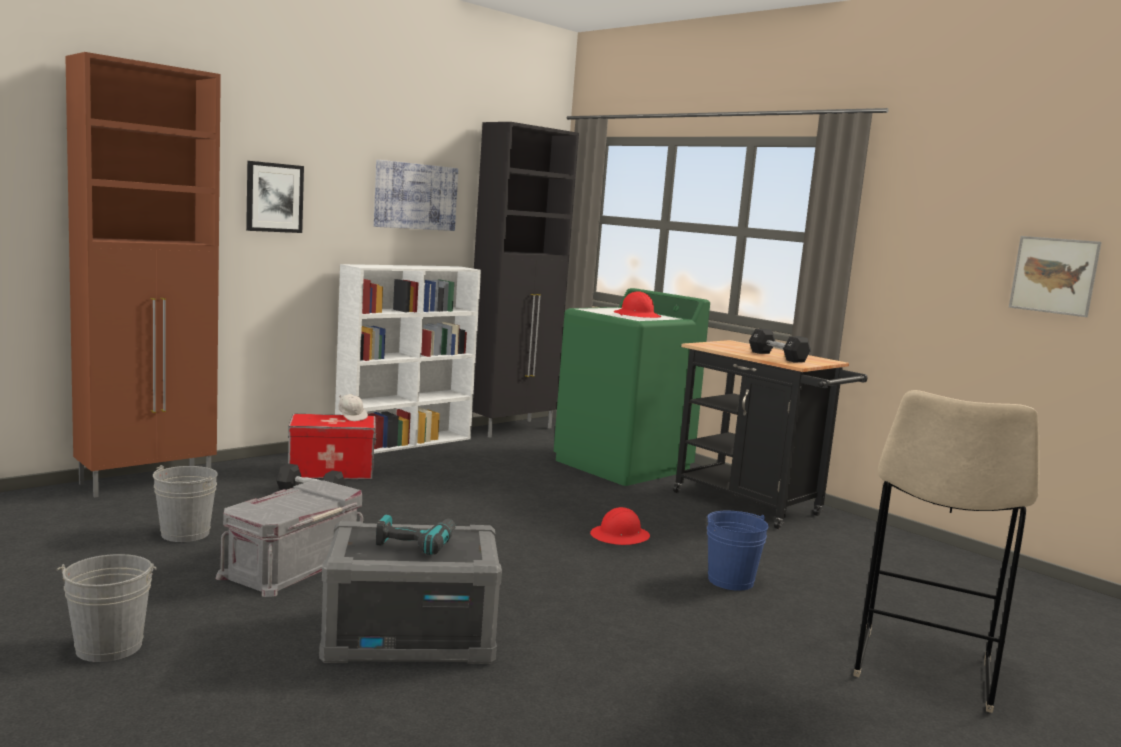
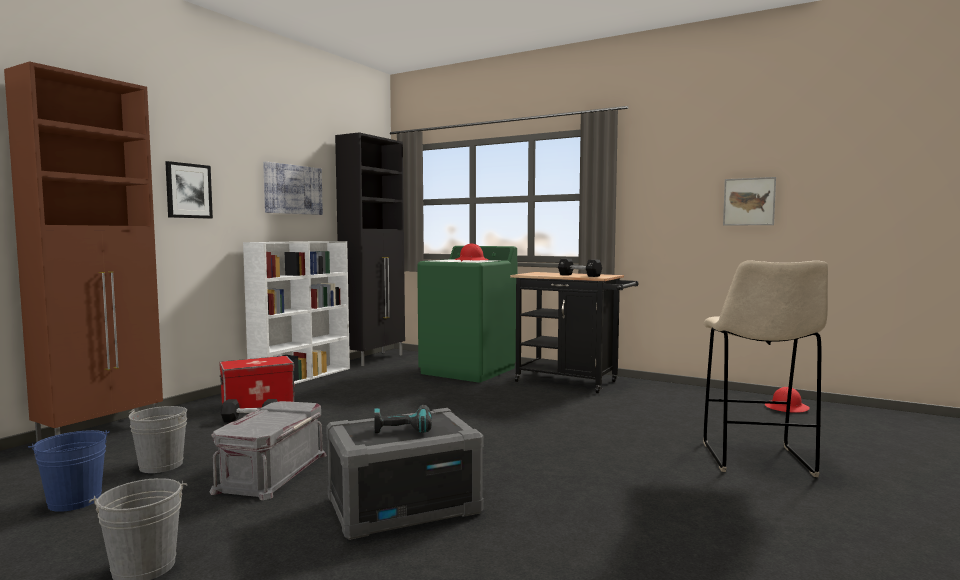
camera: 15 degrees left, 5 degrees down
white cap [339,394,368,421] -> none
red hard hat [590,507,650,545] -> red hard hat moved to [765,387,810,413]
blue bucket [707,511,769,591] -> blue bucket moved to [28,430,110,512]

